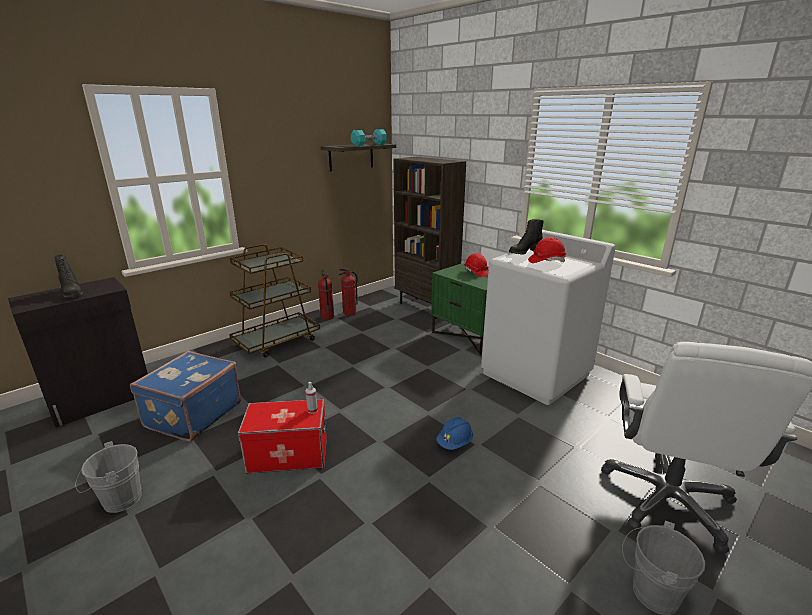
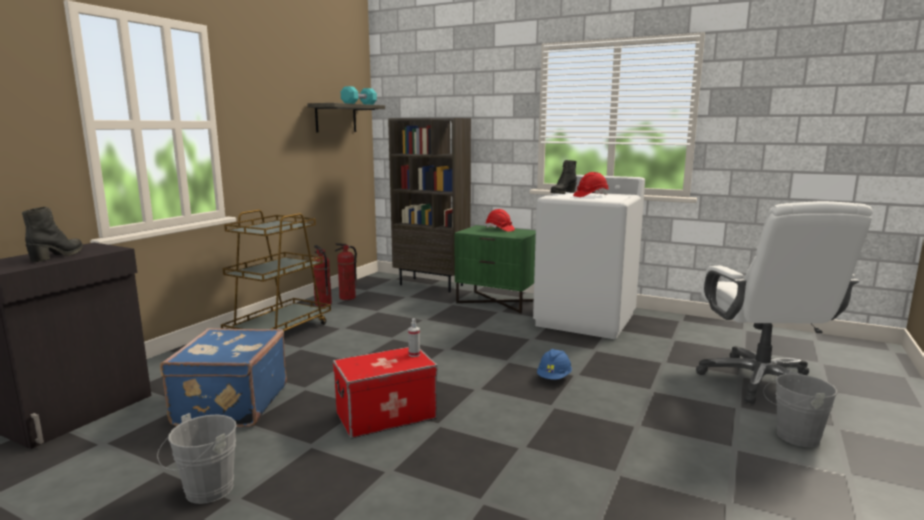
camera: 20 degrees left, 10 degrees down
black boot [54,255,83,298] -> black boot turned 105 degrees counterclockwise [22,207,83,262]

